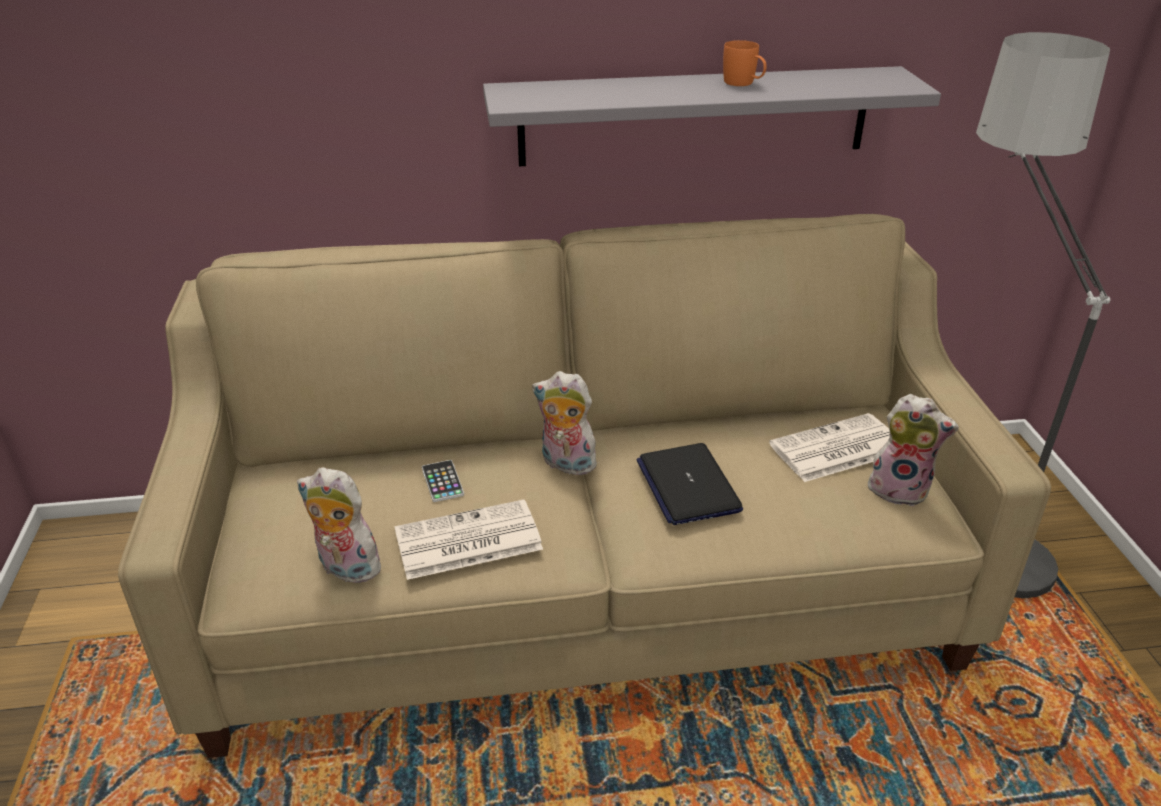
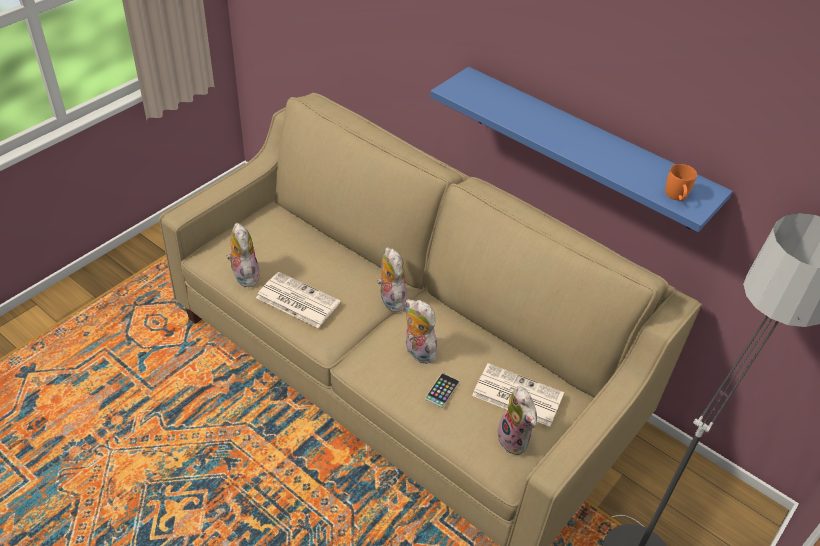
camera: 45 degrees right, 10 degrees up
phone [422,460,464,502] -> phone moved to [425,373,460,408]
grey shelf [483,66,941,166] -> blue shelf [430,67,732,232]
laptop [636,443,743,525] -> plush toy [406,299,437,364]
orange mug [723,40,767,86] -> orange mug moved to [665,164,697,201]

